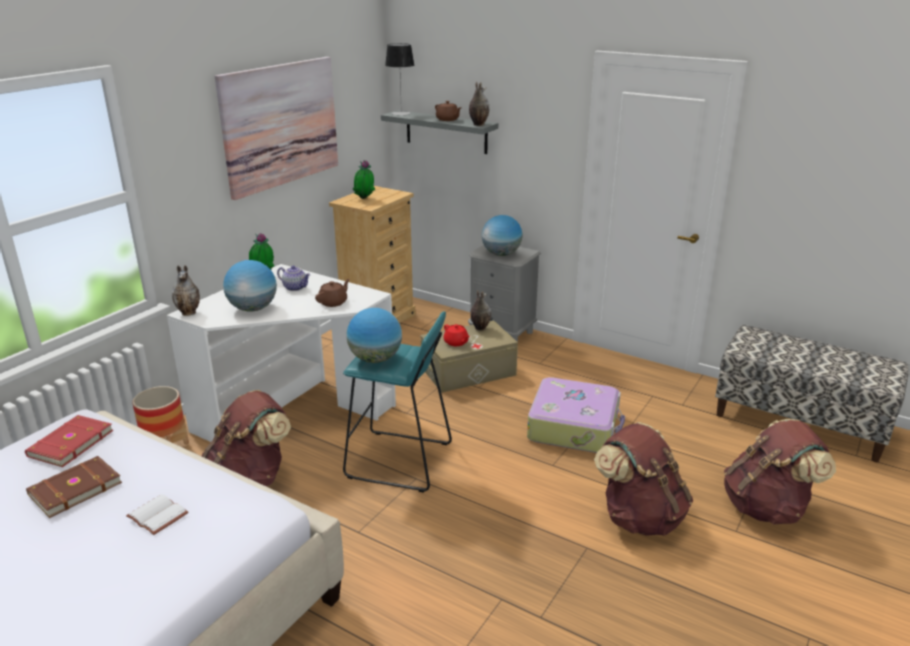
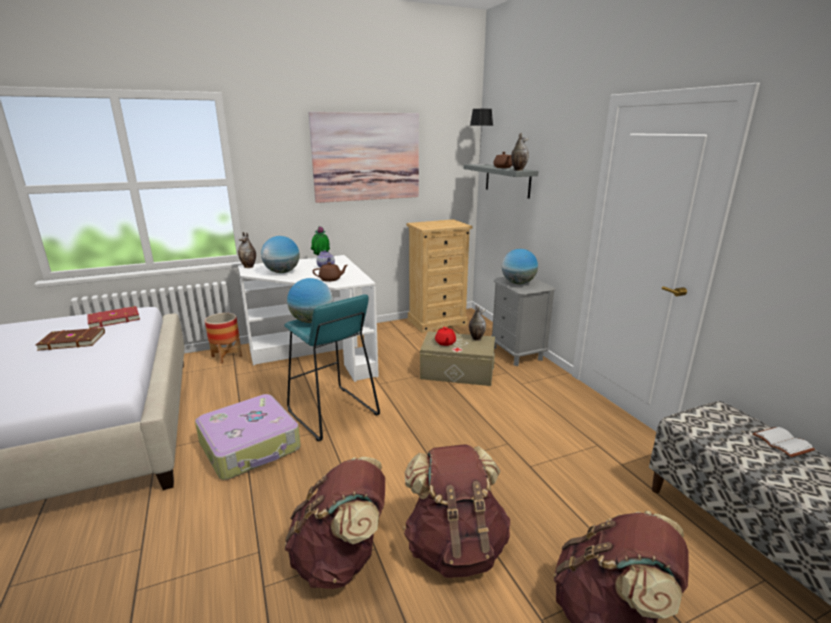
camera: 35 degrees right, 5 degrees down
white book [126,494,188,535] -> white book moved to [752,427,816,457]
brown backpack [202,390,291,486] -> brown backpack moved to [284,457,385,589]
potted plant [352,160,375,199] -> none
suitcase [527,377,625,453] -> suitcase moved to [195,394,301,480]

